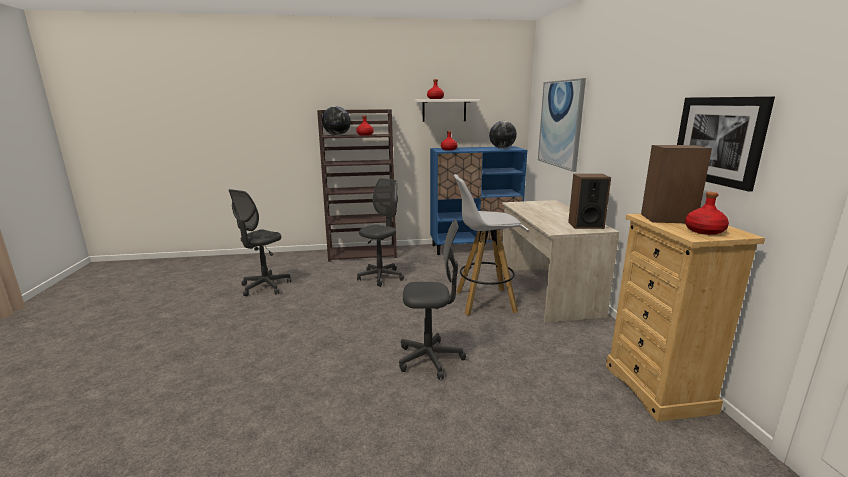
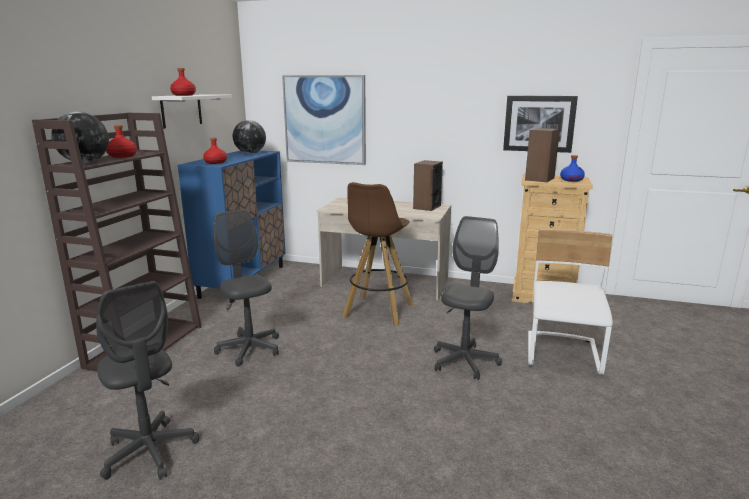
camera: 65 degrees left, 0 degrees up
white stool [454,174,522,315] -> brown stool [342,182,414,326]
red bottle [685,192,729,235] -> blue bottle [560,155,585,182]
none -> white chair [528,229,613,375]

